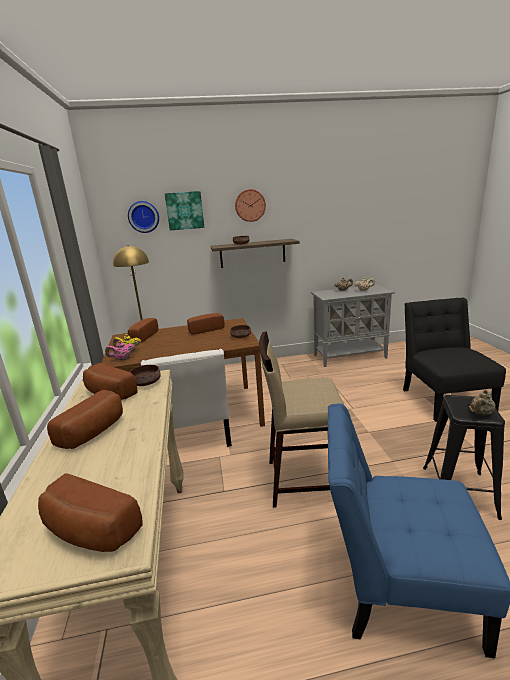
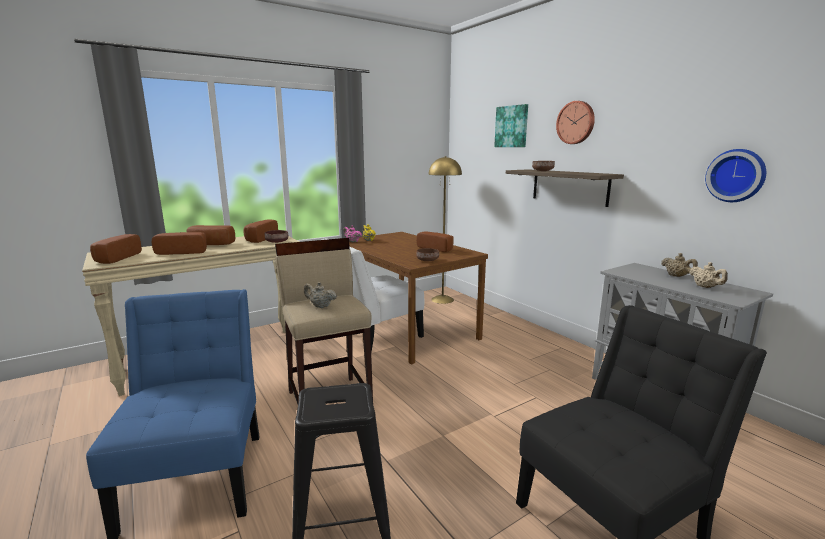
camera: 65 degrees right, 5 degrees down
wall clock [128,201,159,233] -> wall clock moved to [705,149,766,202]
bread [128,318,158,343] -> bread moved to [152,232,207,255]
beige teapot [470,390,495,416] -> beige teapot moved to [304,282,337,308]

